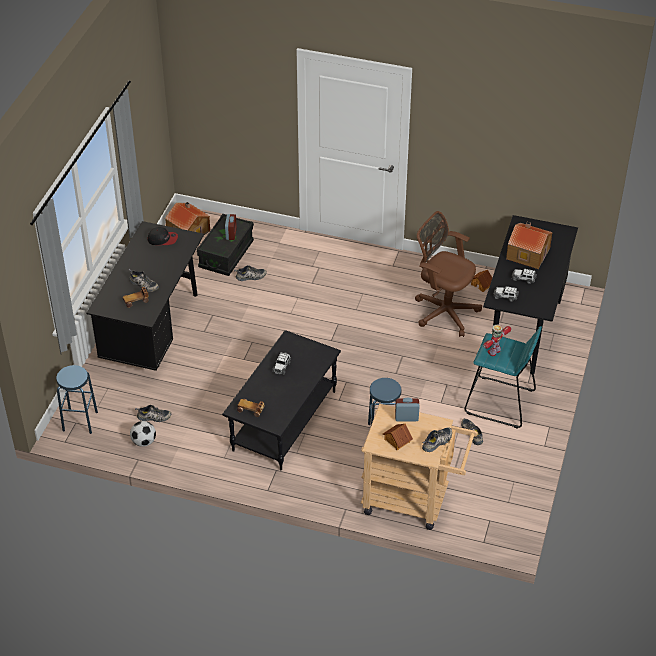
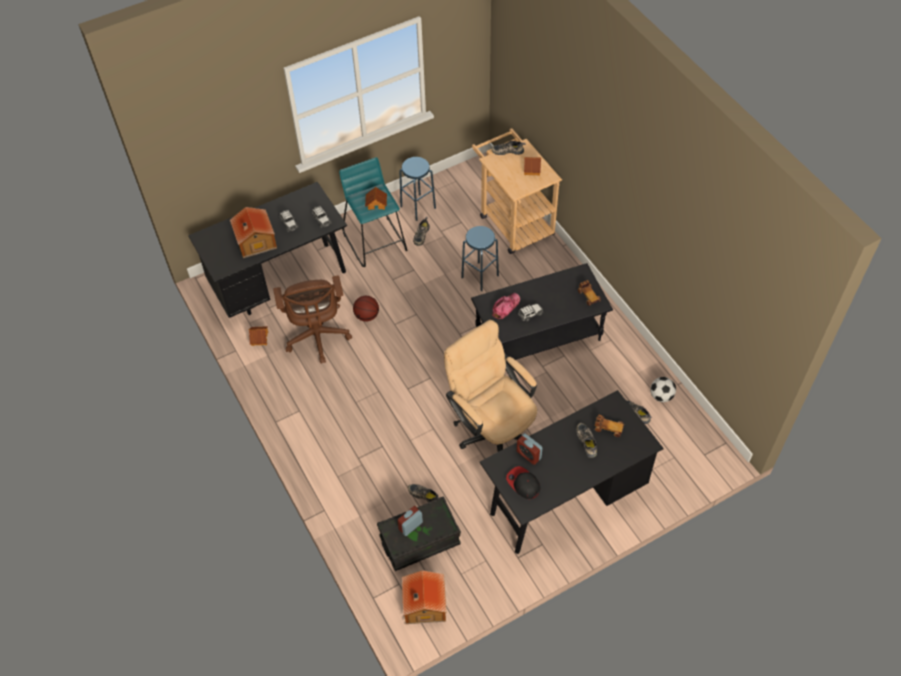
camera: 135 degrees left, 10 degrees up
blue stool [56,365,98,434] -> blue stool moved to [400,157,436,221]
alarm clock [395,397,419,421] -> alarm clock moved to [517,433,543,465]
toy robot [483,324,511,356] -> toy house [365,187,387,210]
none -> basketball [353,296,379,322]
none -> beige office chair [444,320,537,452]
none -> cap [492,293,520,319]

